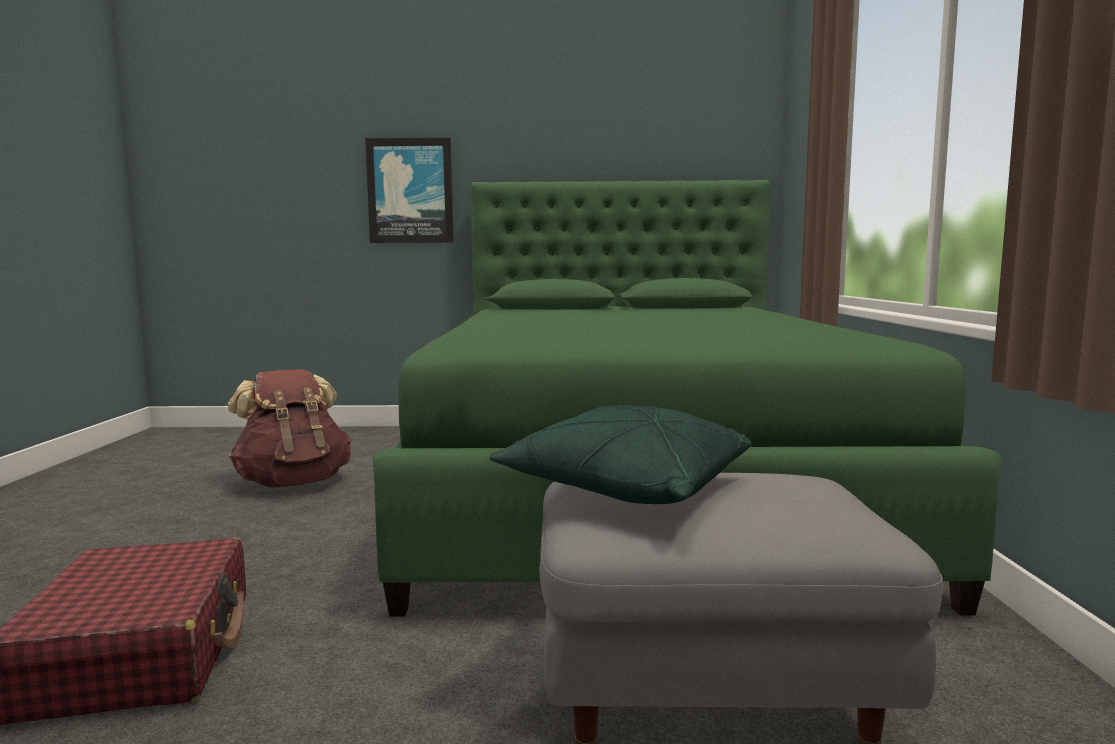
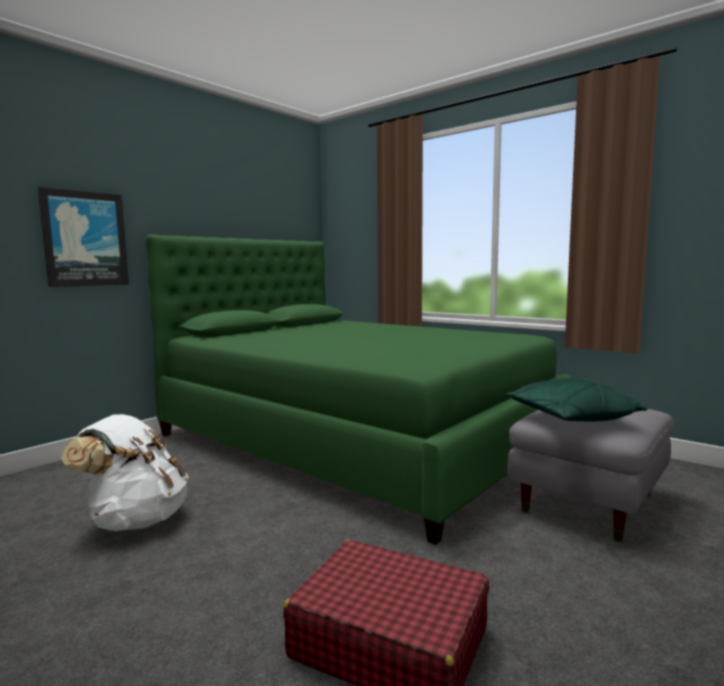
camera: 50 degrees left, 0 degrees up
brown backpack [228,369,351,487] -> white backpack [61,414,188,531]

